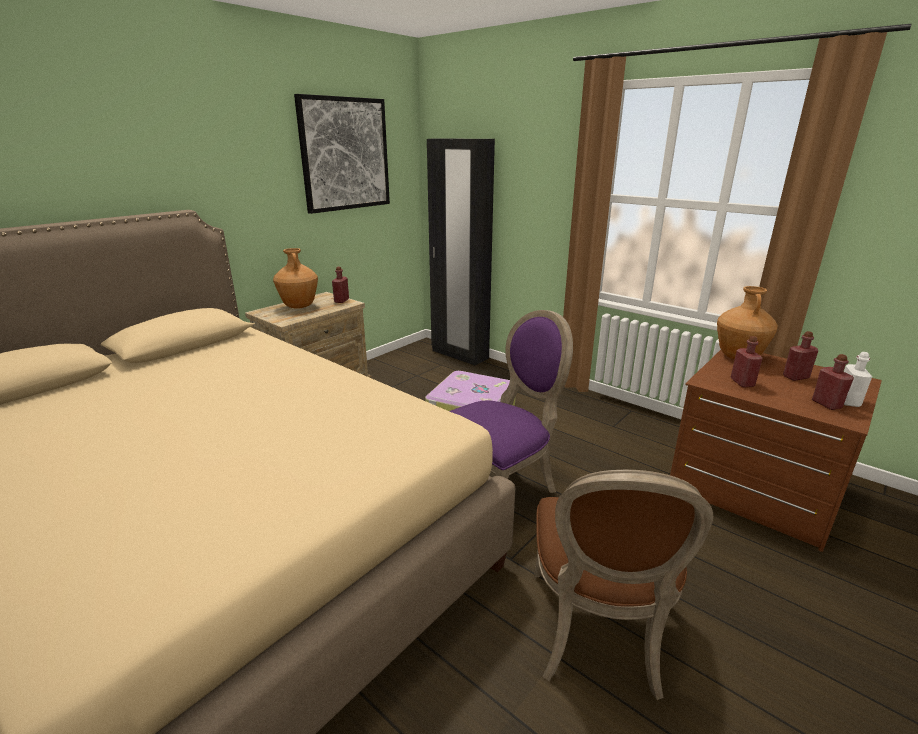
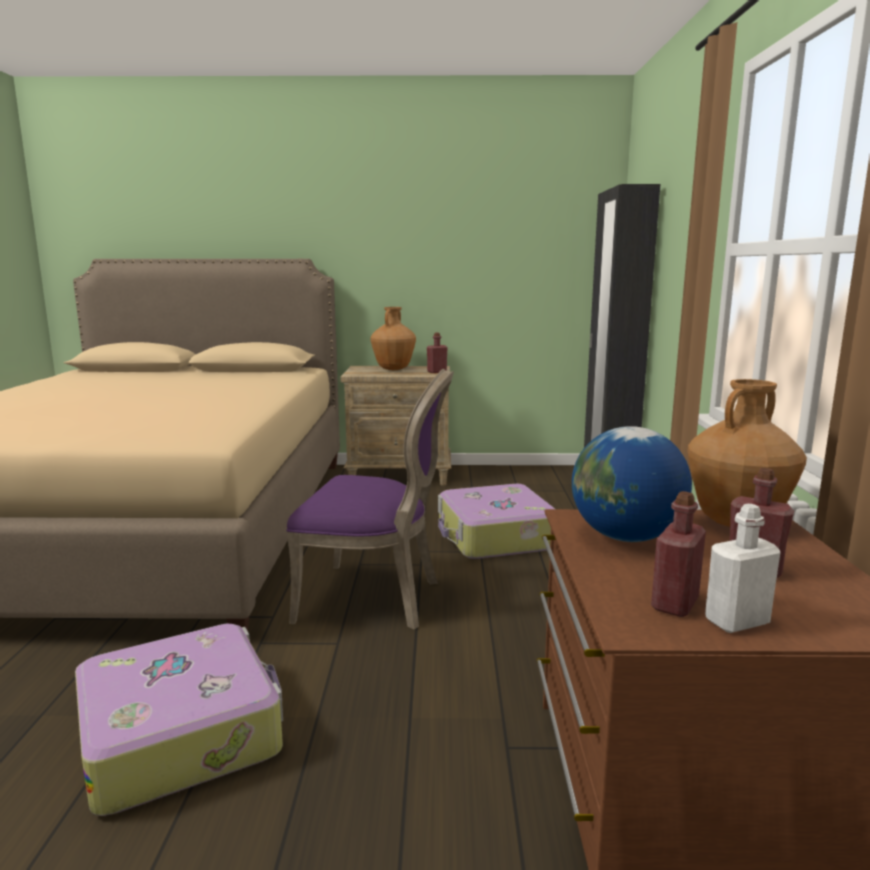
camera: 50 degrees right, 10 degrees down
picture [294,94,390,214] -> none
brown chair [534,470,713,700] -> suitcase [75,624,283,816]
red bottle [730,336,763,387] -> globe [572,426,692,542]

